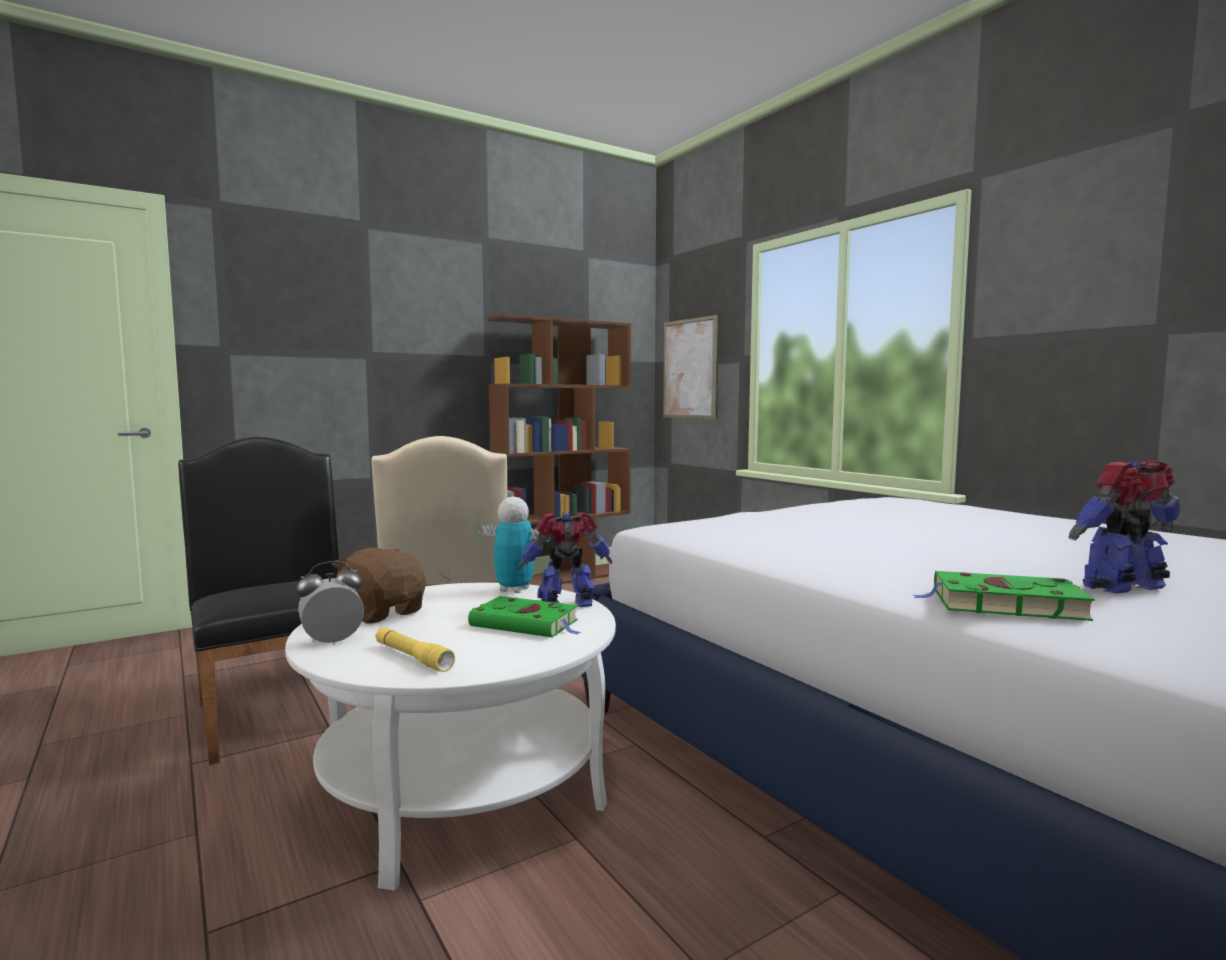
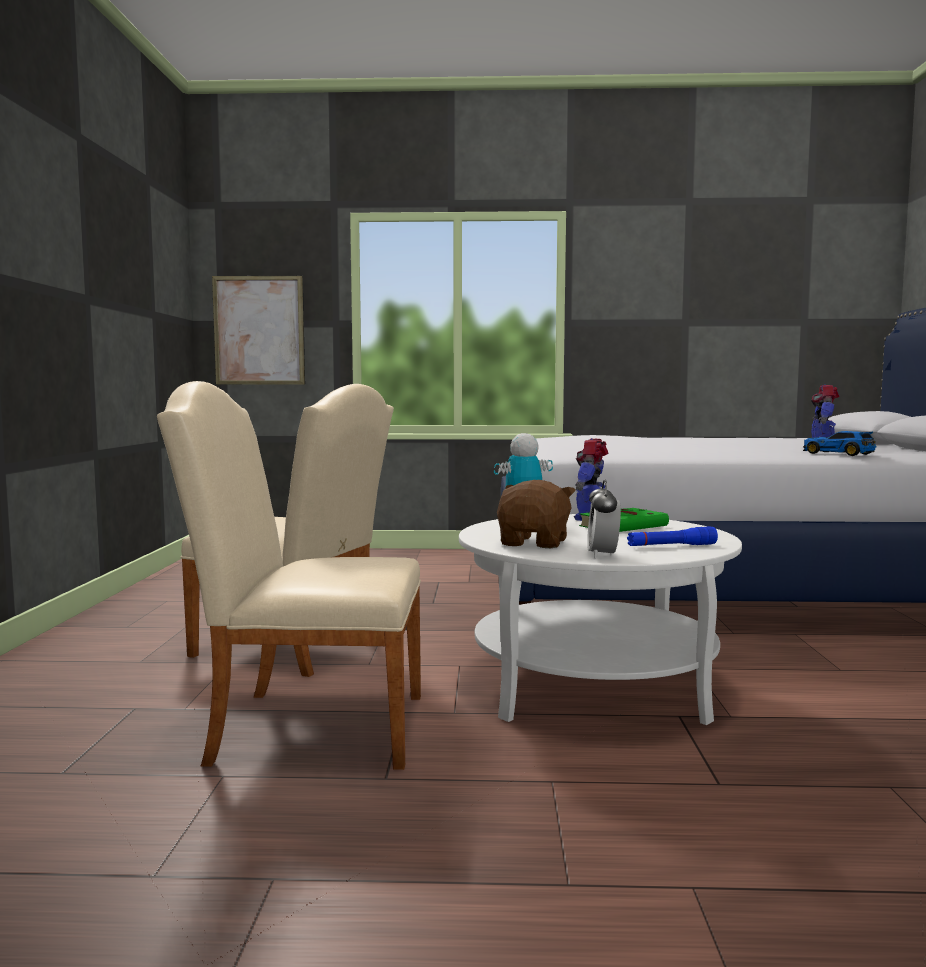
camera: 55 degrees left, 0 degrees up
black chair [178,437,339,765] -> beige chair [157,381,421,770]
brown plush toy [332,548,425,624] -> brown plush toy turned 120 degrees clockwise [497,480,576,548]
yellow flashlight [375,628,455,672] -> blue flashlight [627,526,718,546]
brown bookcase [487,314,631,586] -> none
green book [914,571,1095,621] -> toy car [803,431,877,456]

